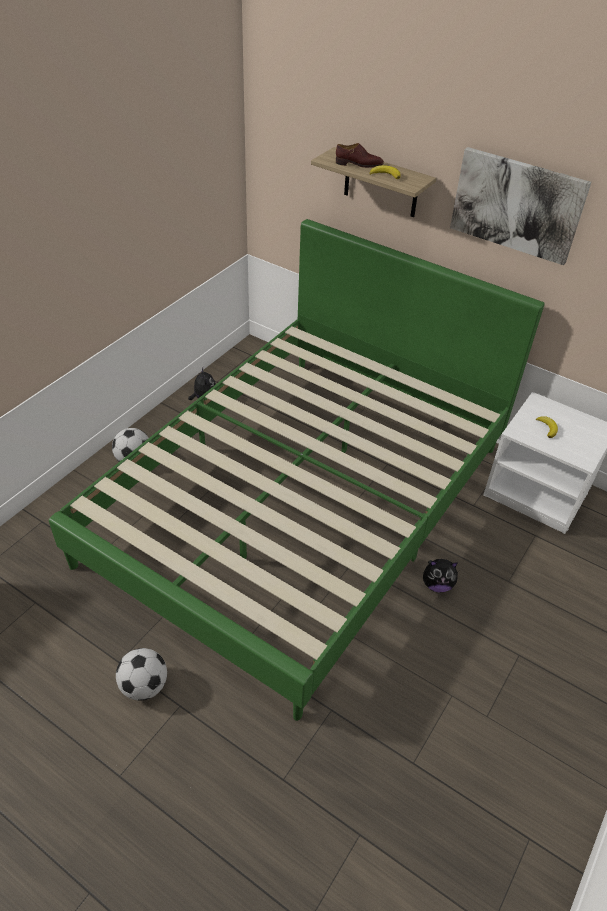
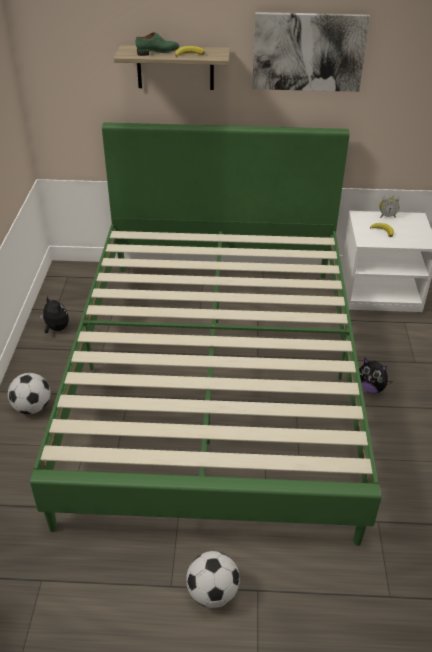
camera: 30 degrees left, 5 degrees down
brown shoe [336,143,384,168] -> green shoe [136,32,179,56]
plush toy [423,559,459,592] -> plush toy turned 60 degrees clockwise [359,358,392,394]
none -> alarm clock [380,195,399,218]

